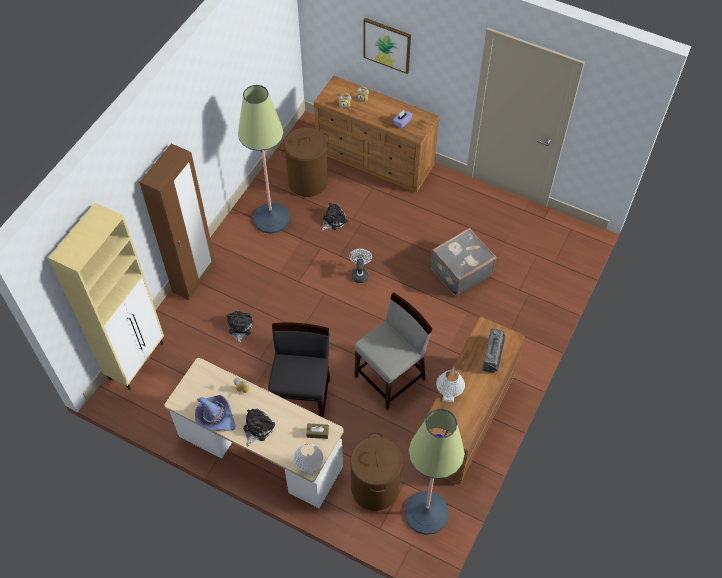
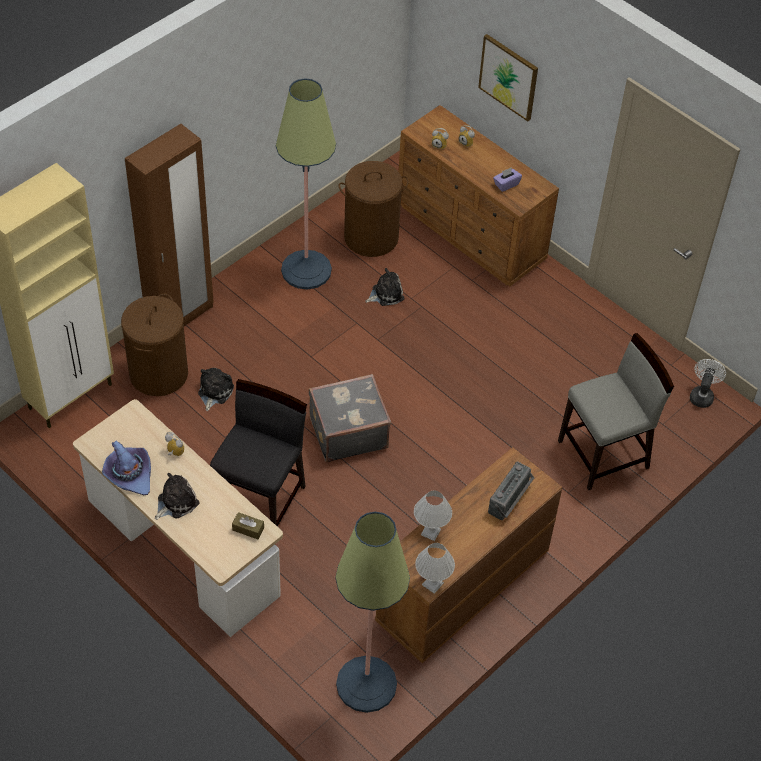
camera: 15 degrees right, 5 degrees down
white table lamp [294,444,323,476] -> white table lamp moved to [415,543,455,594]
white fan [349,249,372,283] -> white fan moved to [690,359,726,408]
brown laundry basket [350,432,402,511] -> brown laundry basket moved to [121,293,188,396]
grey chair [354,293,432,410] -> grey chair moved to [558,333,674,490]
grey suitcase [431,228,497,297] -> grey suitcase moved to [309,374,391,462]

